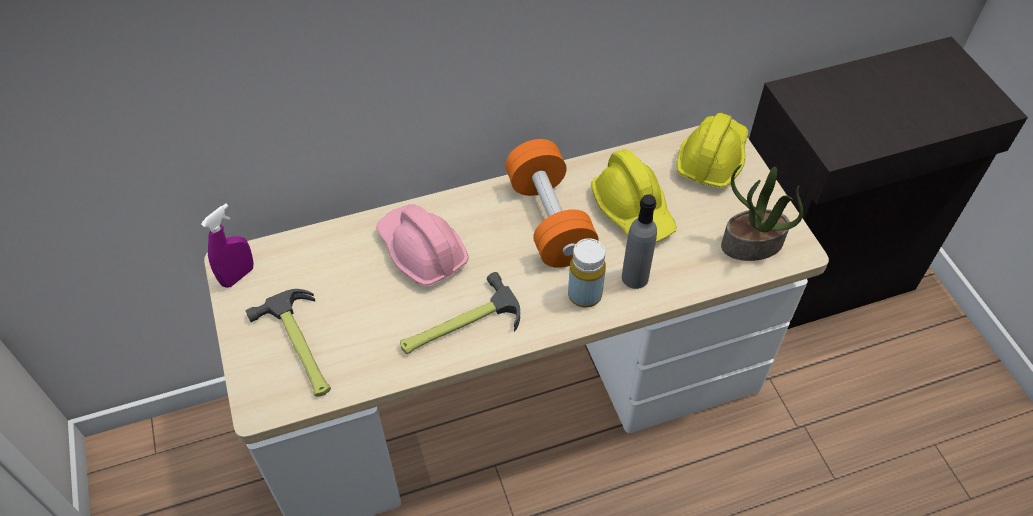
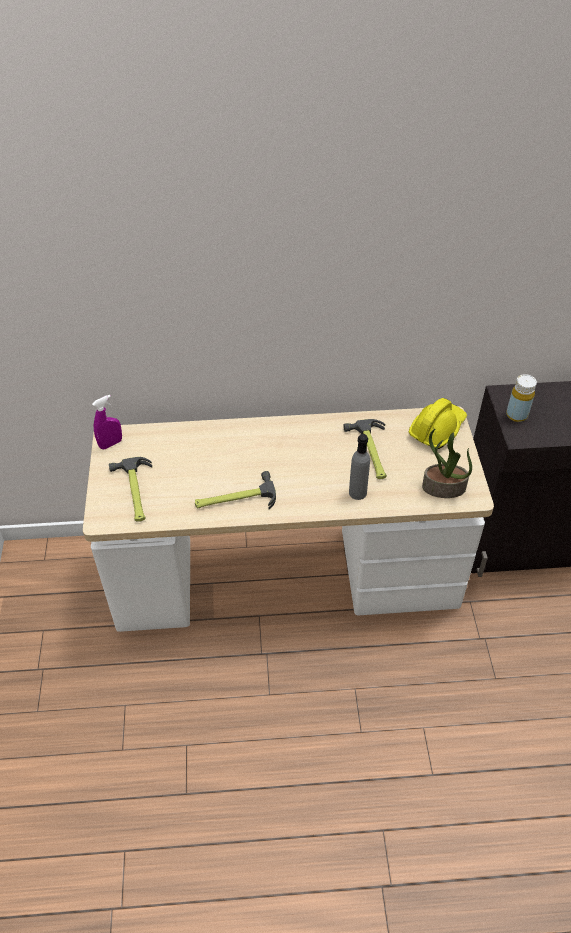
camera: 15 degrees right, 5 degrees down
pink hard hat [376,204,469,286] -> none
orange dumbbell [505,139,599,268] -> none
yellow bottle [568,238,606,308] -> yellow bottle moved to [506,374,537,422]
yellow hard hat [591,149,677,242] -> hammer [343,419,387,479]

